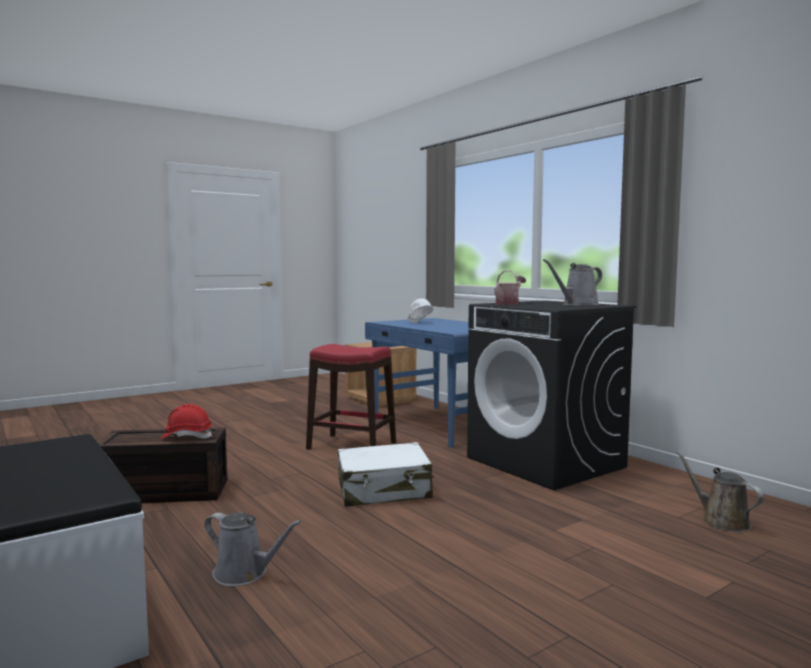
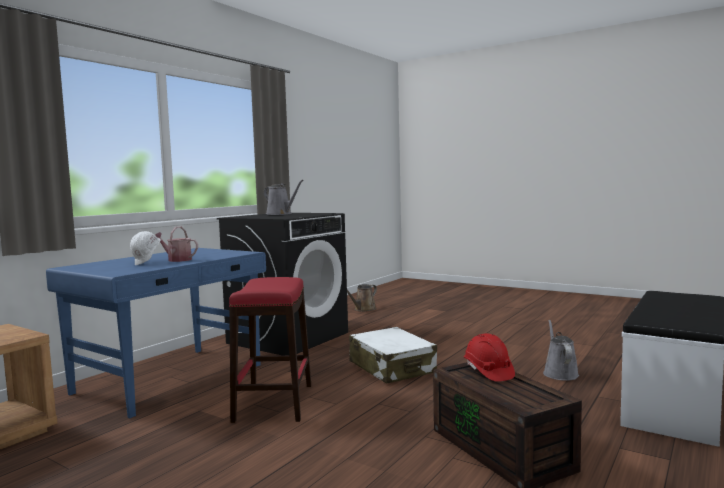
camera: 110 degrees left, 0 degrees up
watering can [494,270,526,305] -> watering can moved to [155,226,198,262]

